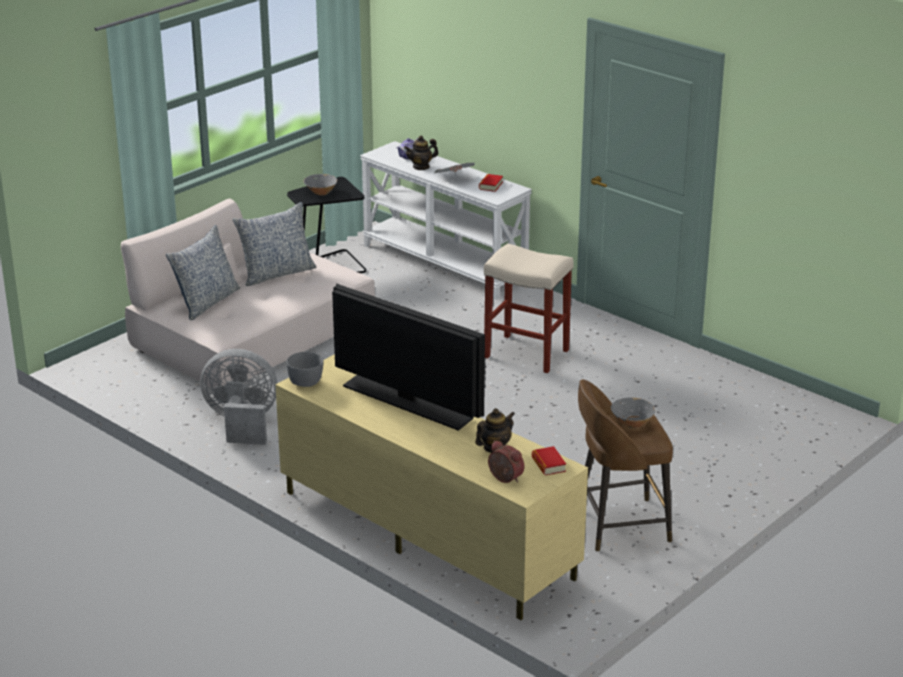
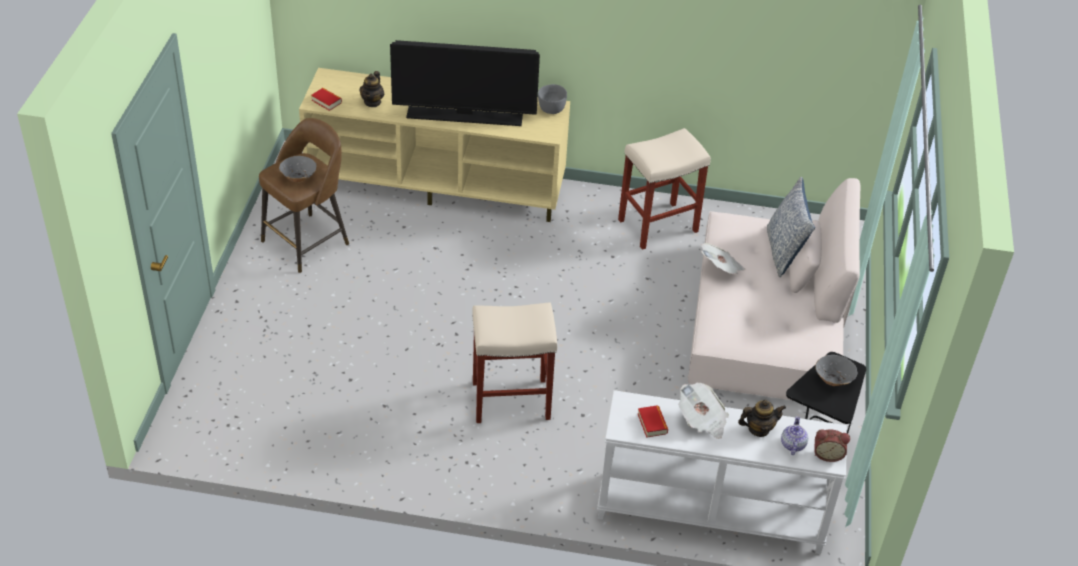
camera: 145 degrees right, 15 degrees up
grey fan [200,349,277,445] -> beige stool [618,128,711,250]
pillow [233,202,316,286] -> none
teapot [404,136,438,170] -> teapot turned 45 degrees clockwise [738,400,786,437]
alarm clock [488,441,524,483] -> alarm clock moved to [814,430,850,462]
none -> newspaper [701,243,745,274]

